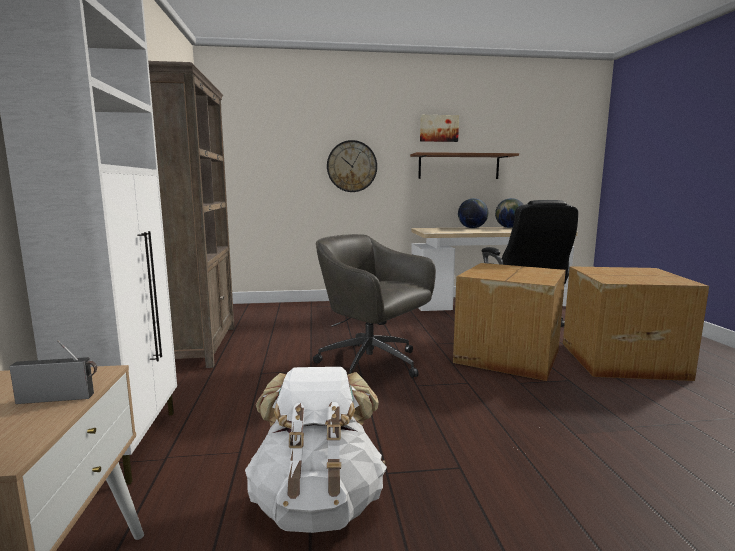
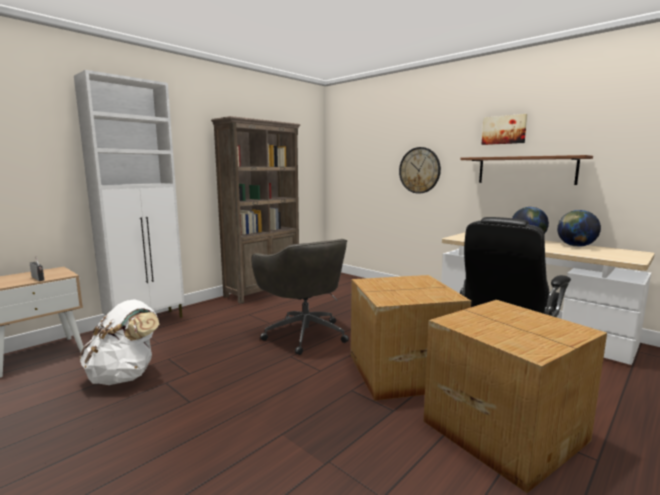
camera: 50 degrees right, 0 degrees up
grey office chair [313,234,436,378] -> grey office chair turned 150 degrees clockwise [251,239,349,355]

